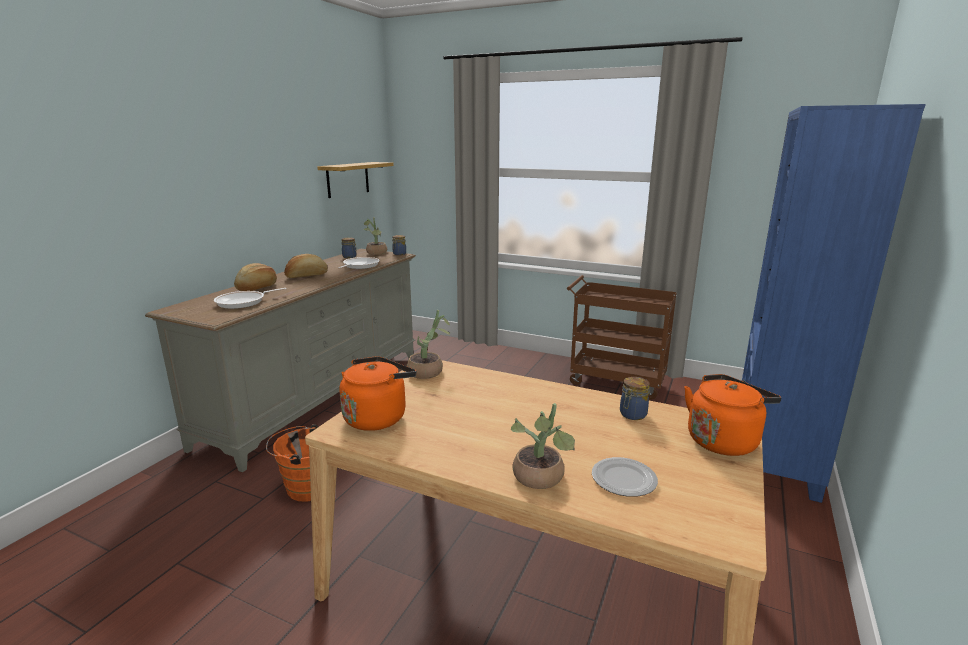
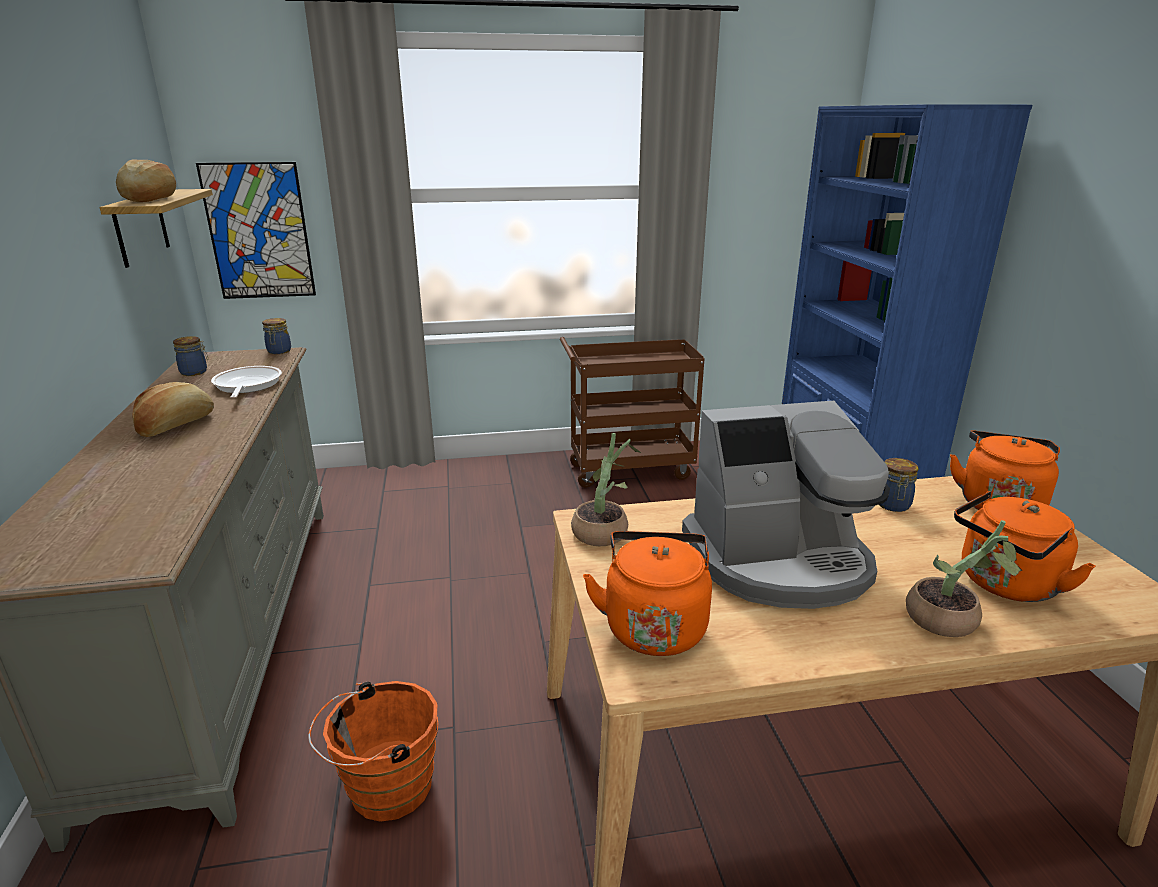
camera: 35 degrees left, 5 degrees up
frying pan [214,288,287,309] -> none
bread [234,263,277,291] -> bread moved to [116,159,176,202]
potted plant [364,217,387,255] -> none
plate [592,457,658,497] -> orange kettle [954,491,1096,602]
none -> picture [196,162,316,299]
none -> coffee machine [682,401,890,609]

